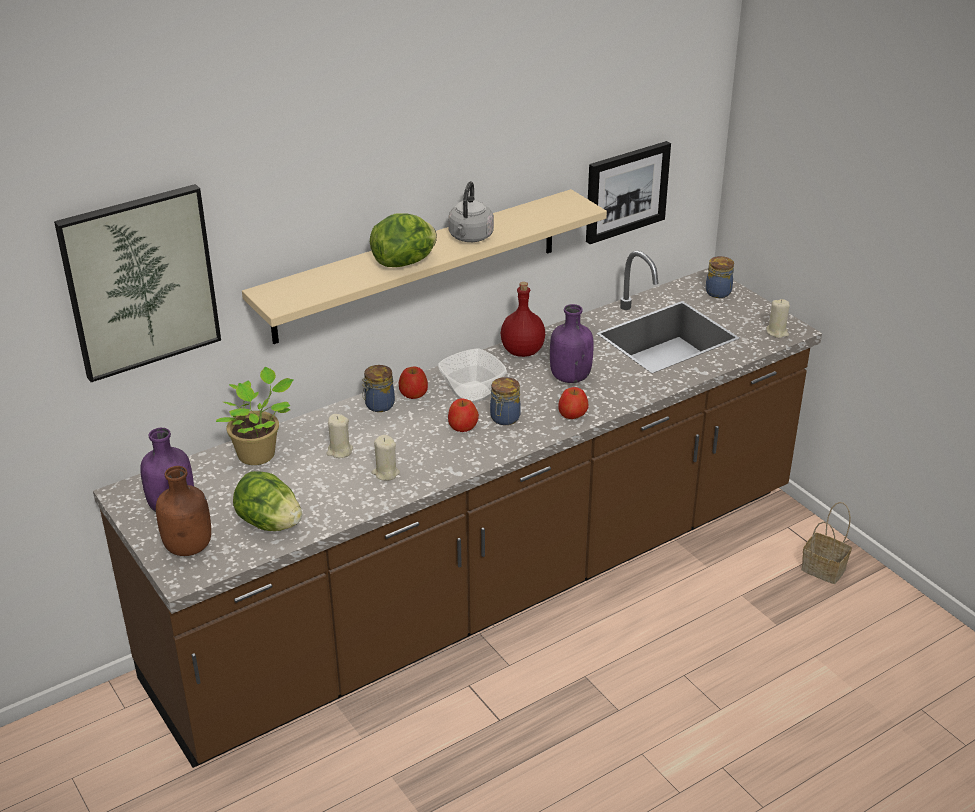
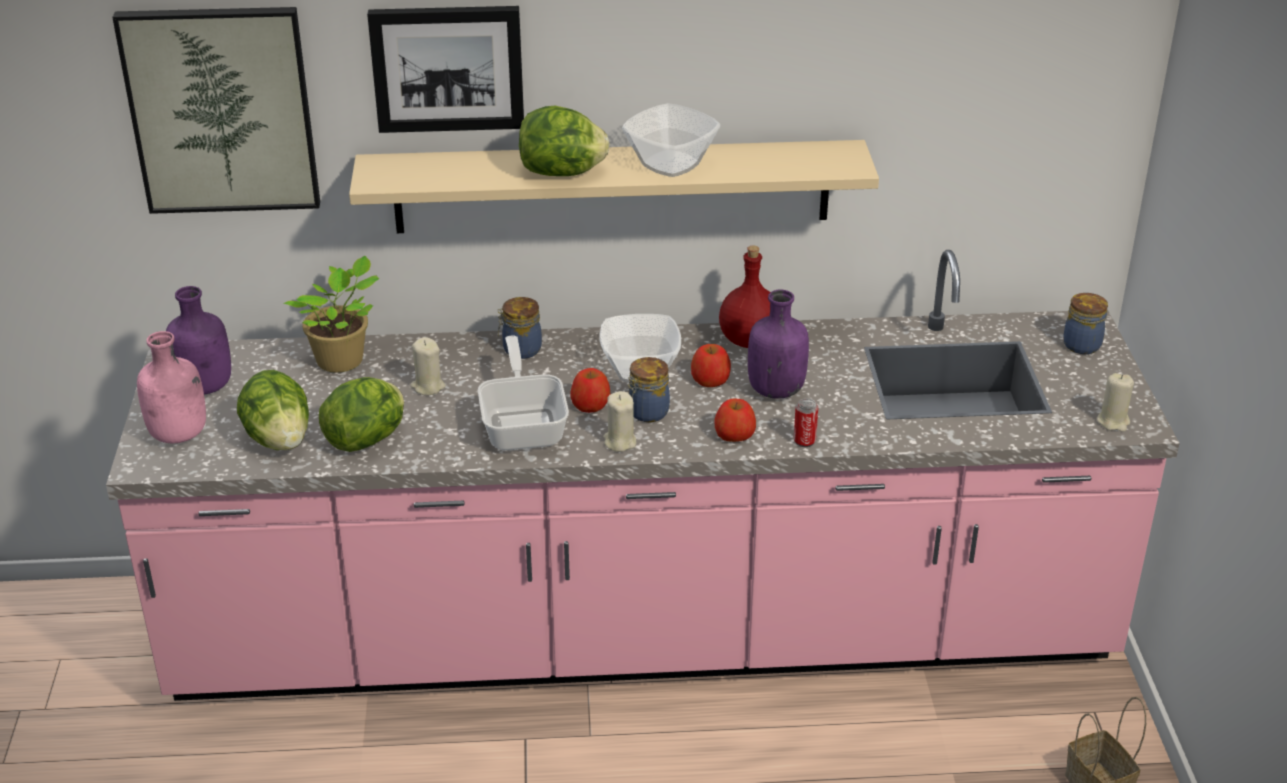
camera: 30 degrees right, 0 degrees up
brown counter [93,251,822,768] -> pink counter [106,250,1180,701]
brown bottle [156,466,211,556] -> pink bottle [137,331,206,443]
beige candle [372,435,400,481] -> beige candle moved to [603,391,636,452]
apple [399,367,428,399] -> apple moved to [691,344,731,387]
grey kettle [448,181,494,242] -> bowl [622,103,720,177]
picture [586,141,671,244] -> picture moved to [367,6,524,133]
none -> lettuce [319,377,404,452]
none -> frying pan [478,336,569,450]
none -> can [794,398,818,447]

